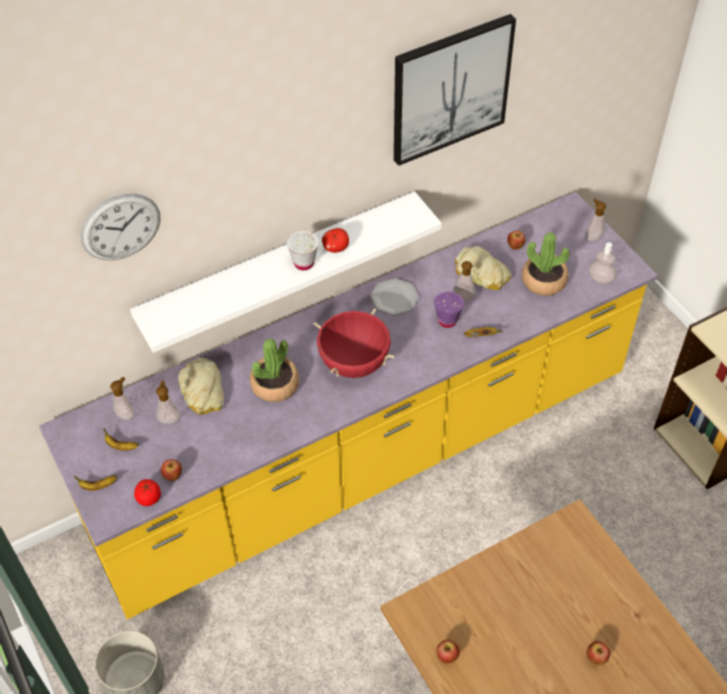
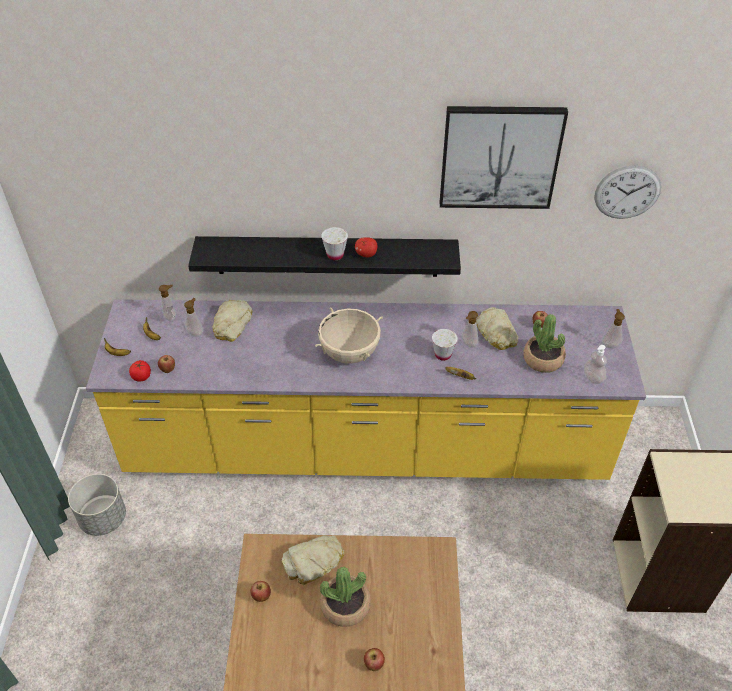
camera: 30 degrees right, 5 degrees down
wall clock [80,194,160,261] -> wall clock moved to [594,165,661,219]
white shelf [130,191,442,353] -> black shelf [188,236,461,277]
potted plant [250,339,299,402] -> potted plant moved to [320,567,371,627]
red cooking pot [313,308,395,378] -> beige cooking pot [315,307,383,364]
plate [370,278,419,315] -> none
purple cup [434,292,464,328] -> white cup [432,329,458,361]
none -> bread [282,535,344,585]

